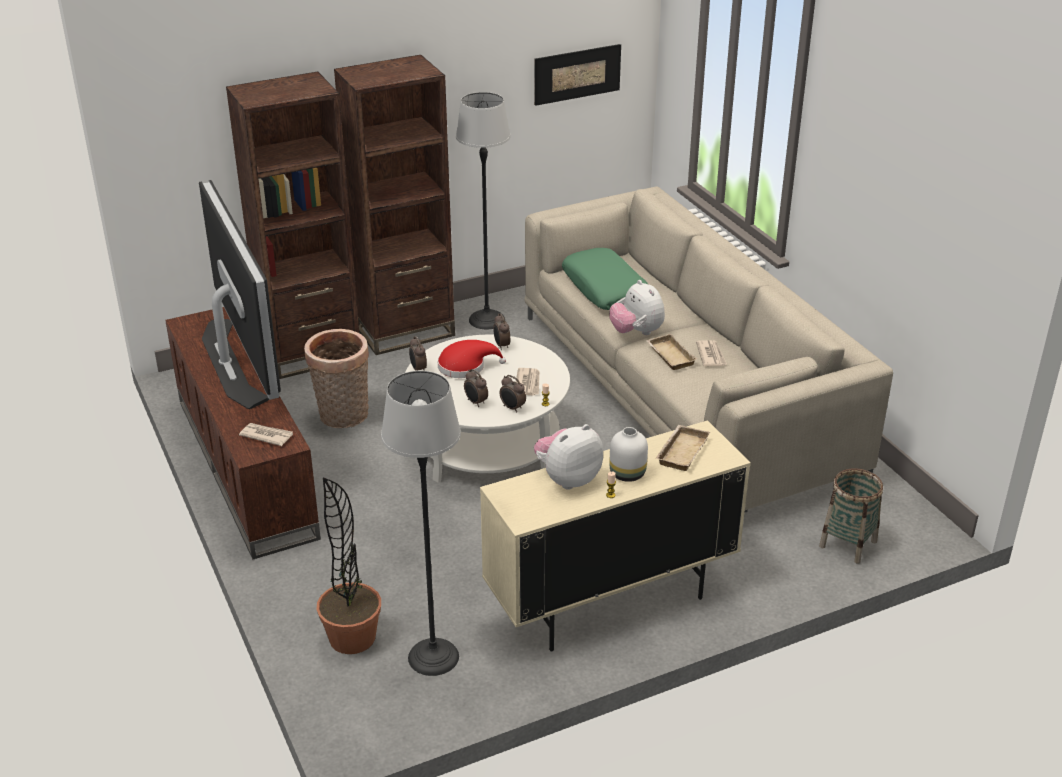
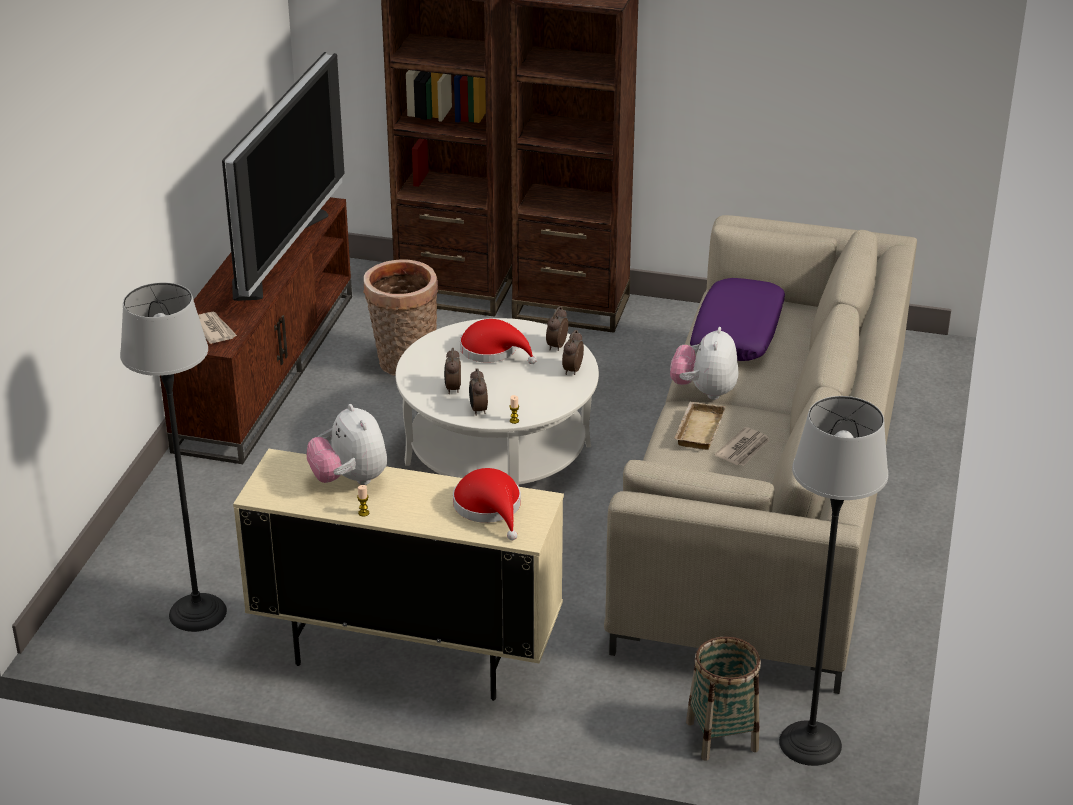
camera: 40 degrees right, 0 degrees up
potted plant [316,478,381,654] -> none
alarm clock [409,336,427,371] -> alarm clock moved to [562,330,584,375]
floor lamp [456,92,511,329] -> floor lamp moved to [779,396,888,766]
newspaper [516,368,540,396] -> none
picture [534,44,621,106] -> none
plush toy [534,424,603,490] -> plush toy turned 120 degrees counterclockwise [307,404,387,485]
green pillow [562,248,648,310] -> purple pillow [690,278,785,361]
white vase [609,427,648,482] -> none
beige tray [656,425,710,471] -> red hat [453,468,521,540]

